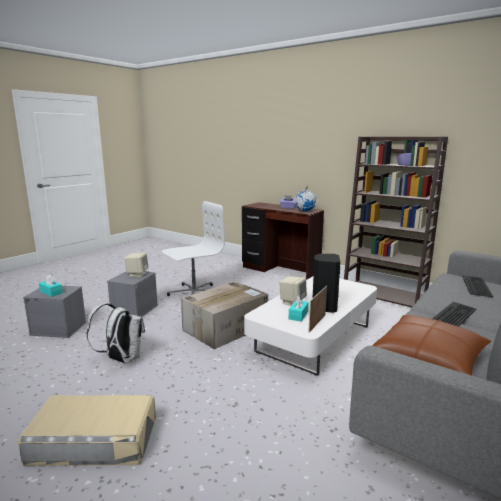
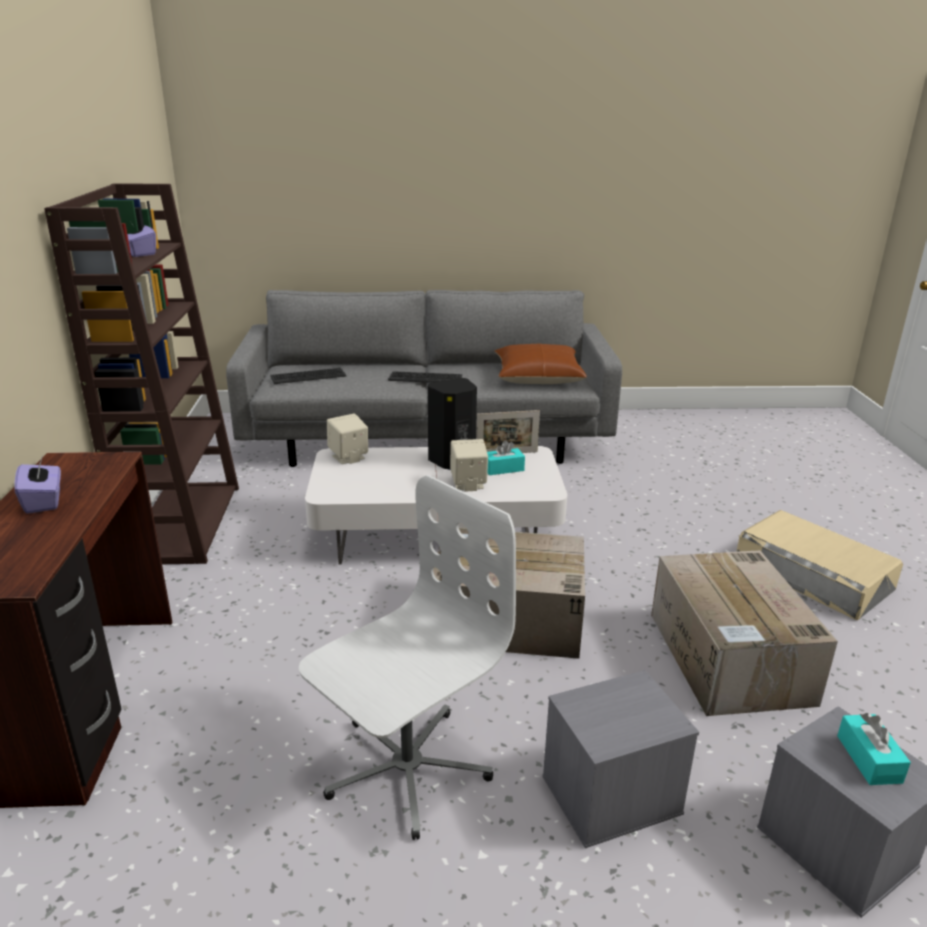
camera: 130 degrees left, 10 degrees up
white backpack [86,303,145,364] -> cardboard box [651,550,838,716]
beige speaker [124,252,149,277] -> beige speaker moved to [327,413,368,464]
white office chair [162,201,225,296] -> white office chair turned 120 degrees clockwise [299,475,516,840]
globe [294,186,317,212] -> none

